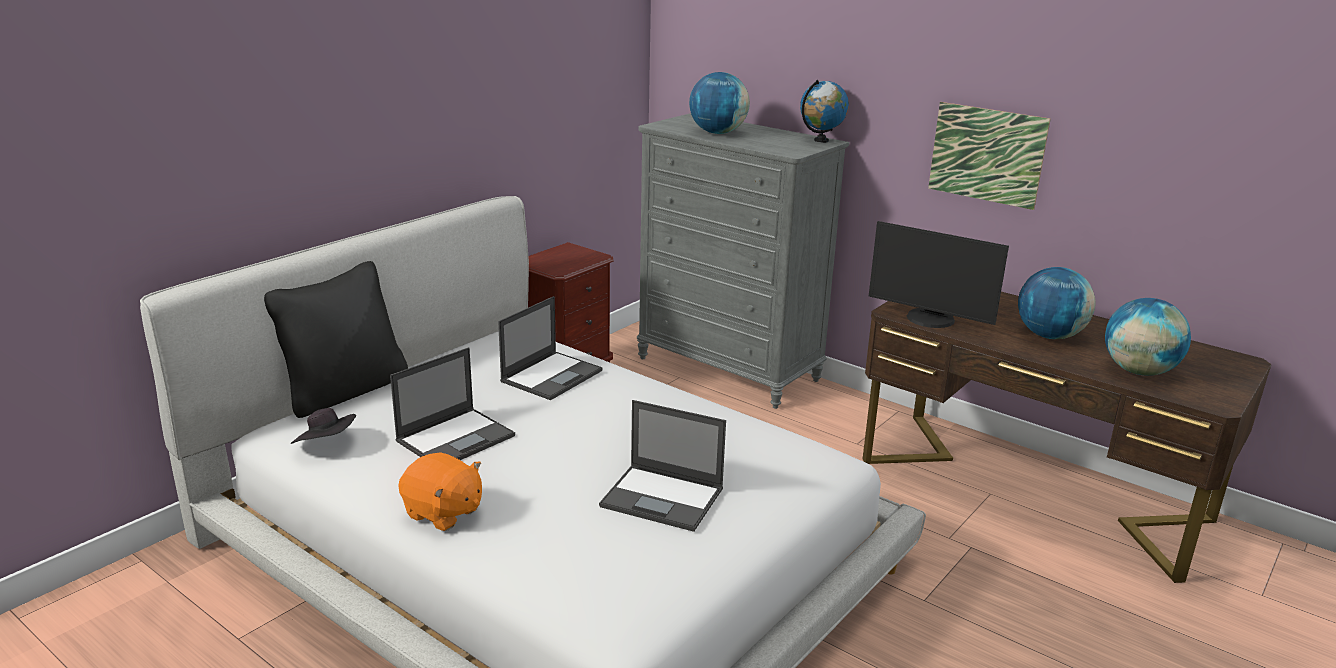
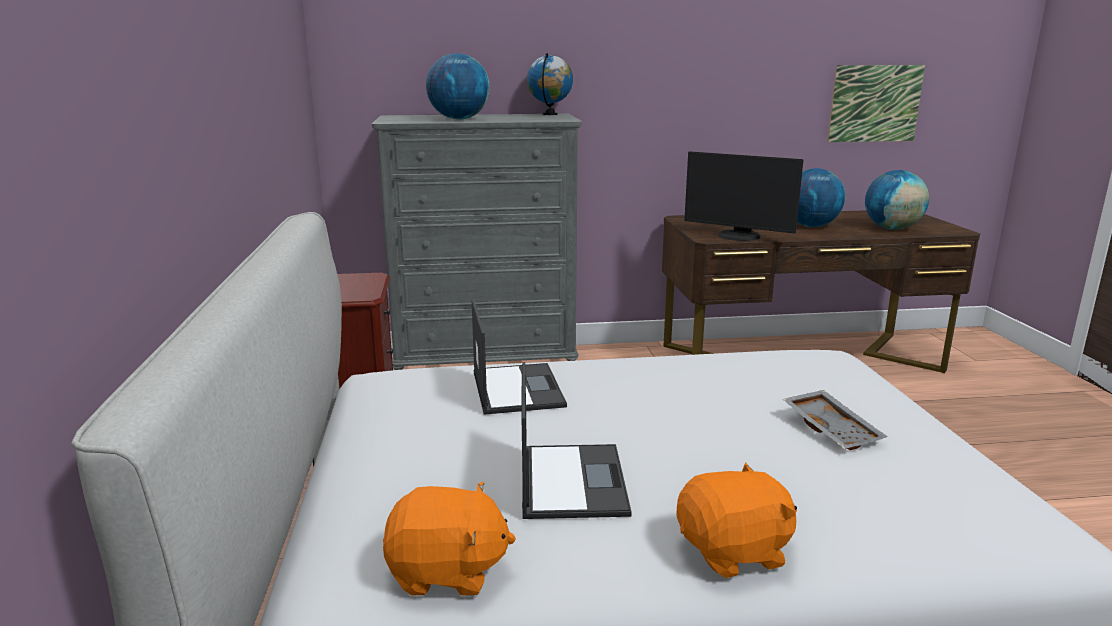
camera: 45 degrees left, 5 degrees down
black pillow [264,261,408,418] -> none
black hat [291,408,356,444] -> orange plush toy [383,482,516,596]
laptop [599,400,726,532] -> grey tray [783,390,888,450]
monitor [869,221,1009,328] -> monitor turned 45 degrees clockwise [684,151,804,241]
picture [928,102,1051,210] -> picture moved to [827,65,925,142]

